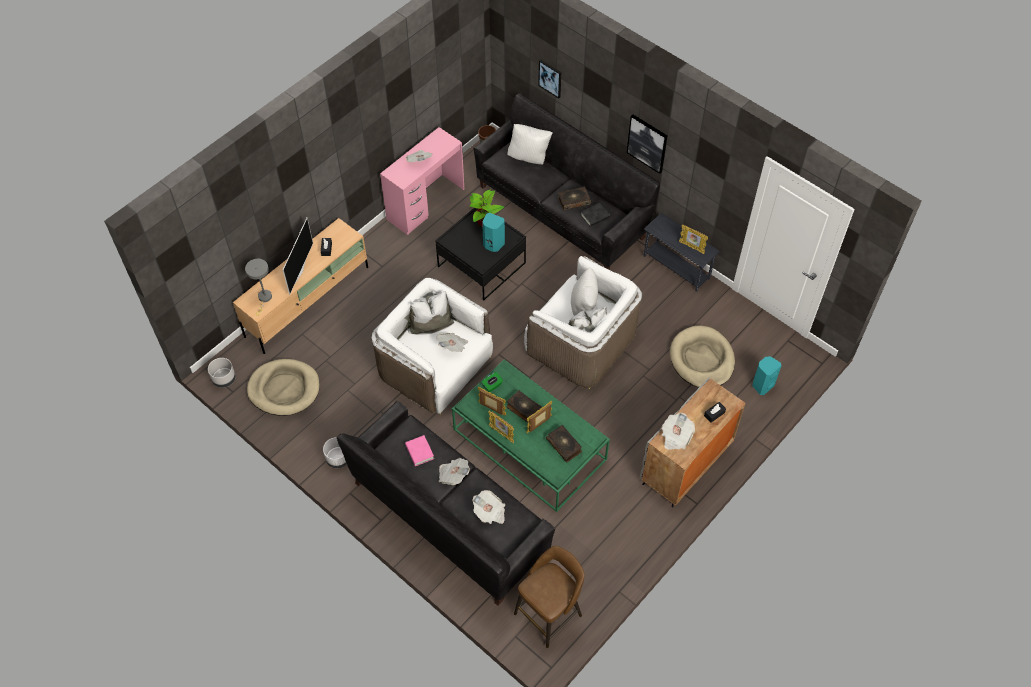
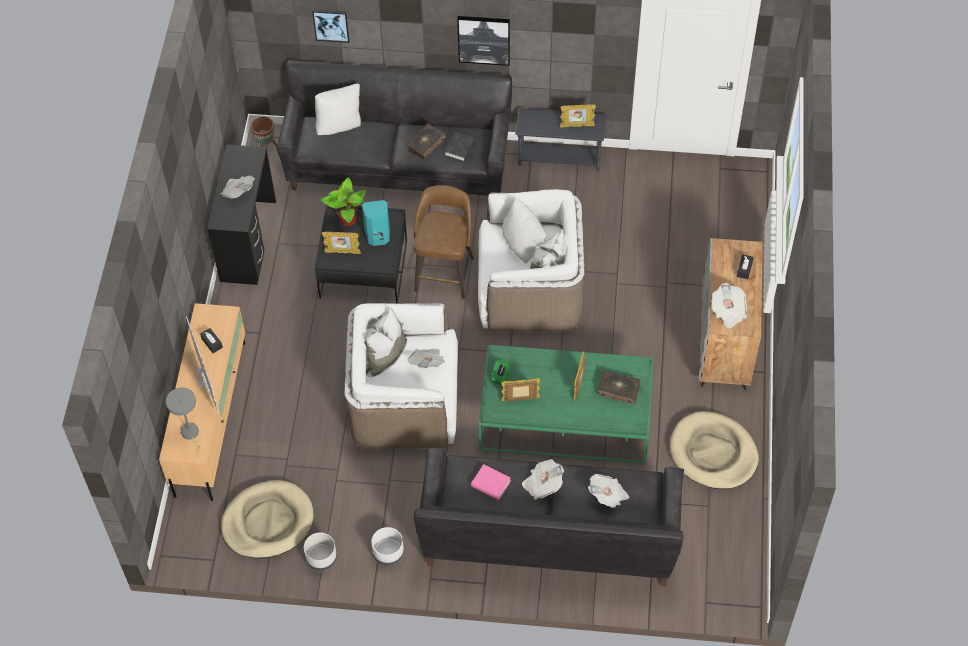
camera: 35 degrees left, 0 degrees up
grey planter [208,358,236,388] -> grey planter moved to [304,533,337,571]
pink desk [380,127,464,235] -> black desk [207,145,276,285]
picture frame [488,411,514,443] -> picture frame moved to [322,232,361,254]
book [506,390,542,423] -> none
brown stool [514,546,585,648] -> brown stool moved to [414,185,474,299]
beige dog bed [670,325,735,388] -> beige dog bed moved to [670,411,759,489]
turquoise speaker [752,356,781,395] -> none

